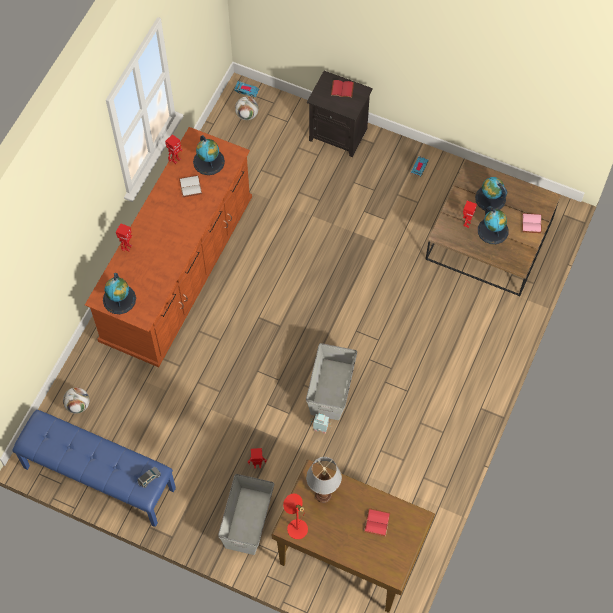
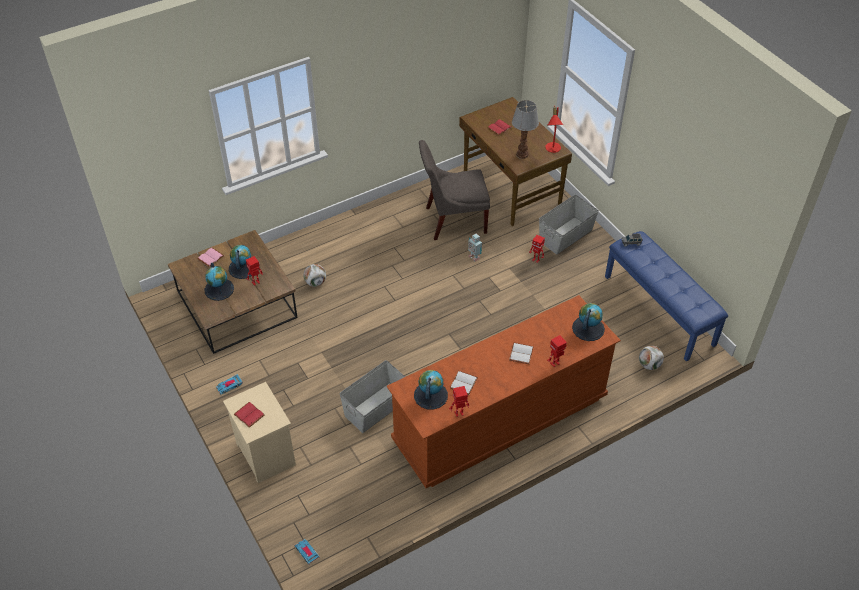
camera: 145 degrees left, 15 degrees down
football [235,97,259,120] -> football moved to [303,264,326,287]
grey storage box [306,343,357,420] -> grey storage box moved to [340,360,405,433]
black nightstand [307,71,373,157] -> beige nightstand [223,382,296,483]
none -> grey chair [419,140,490,240]
none -> white book [509,343,534,364]

